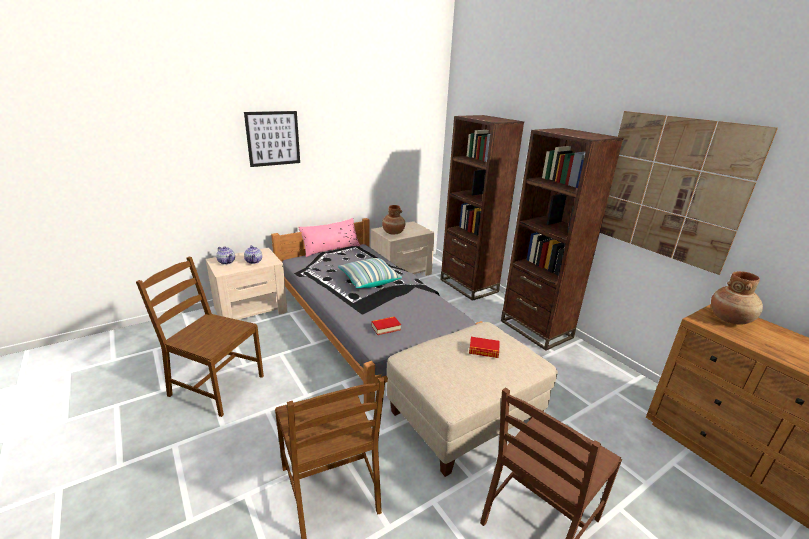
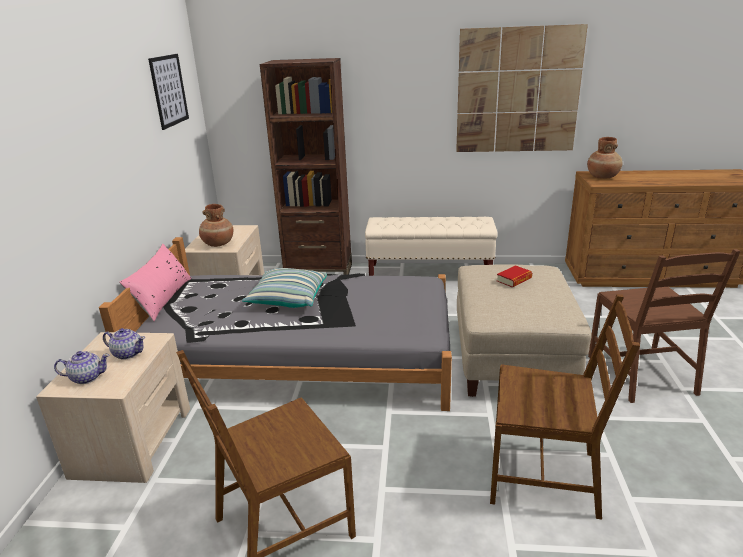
camera: 50 degrees left, 0 degrees up
picture [244,111,300,167] -> picture moved to [148,54,189,130]
book [371,316,401,335] -> none
brown bookcase [501,128,623,351] -> beige bench [365,217,497,276]

